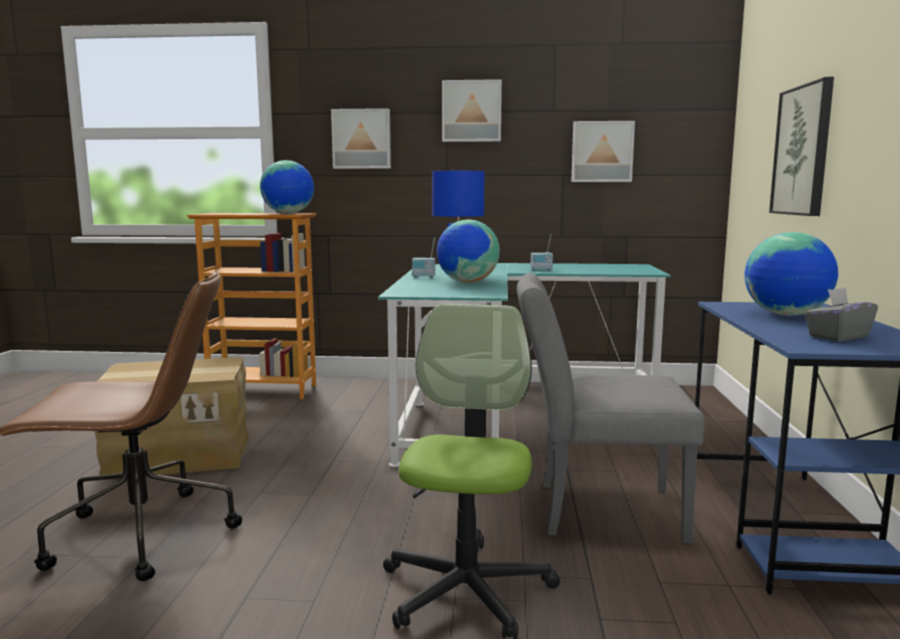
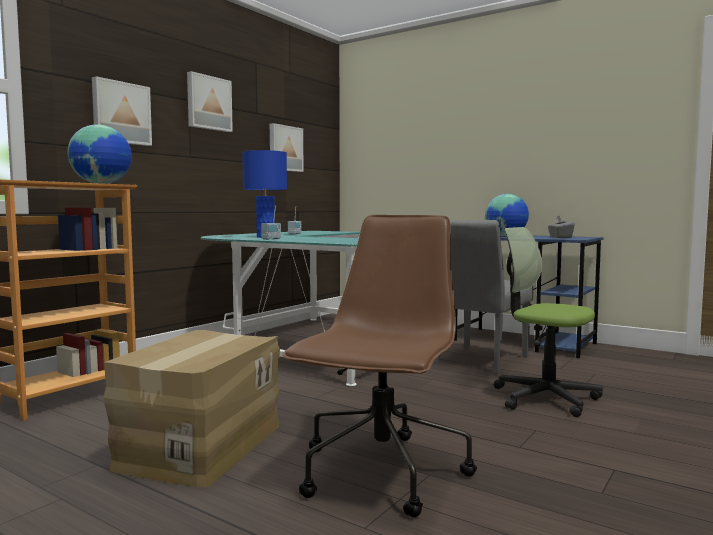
camera: 60 degrees left, 5 degrees down
globe [437,220,500,283] -> none
picture [769,77,834,216] -> none

